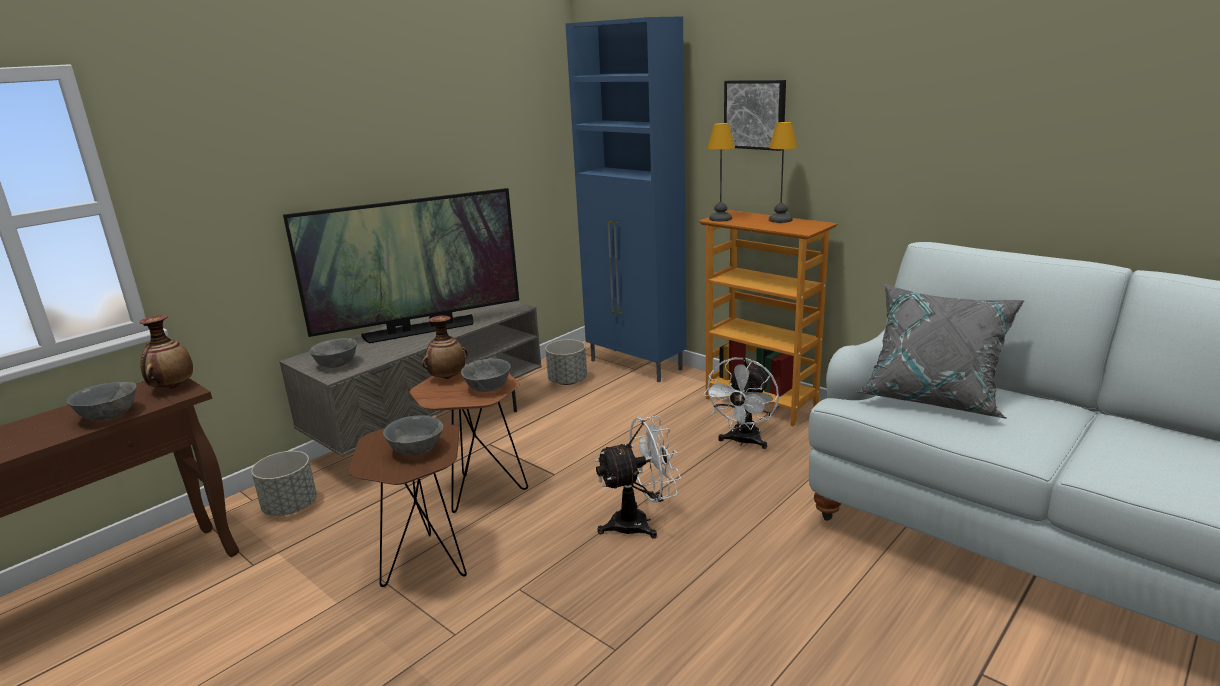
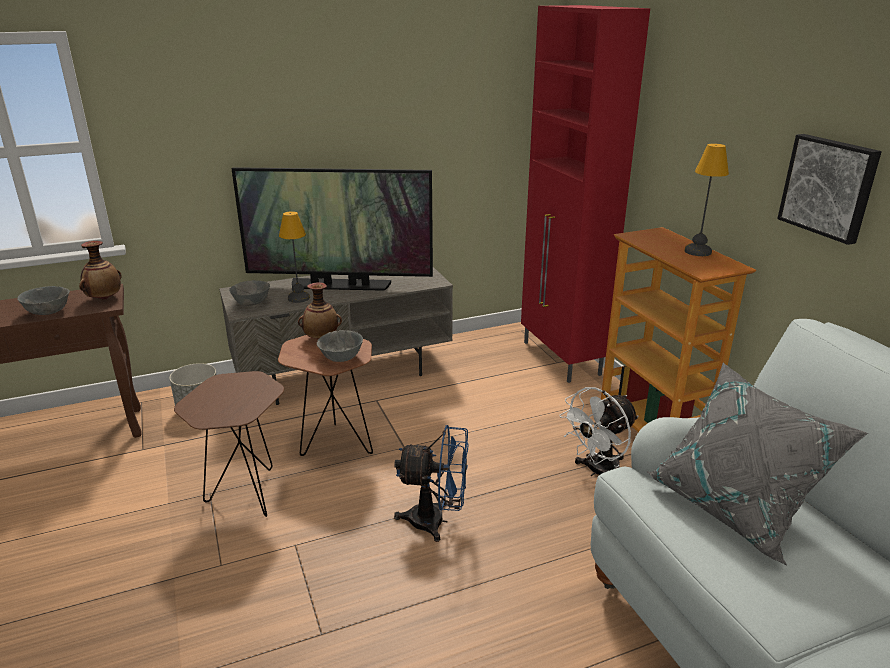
camera: 25 degrees right, 5 degrees up
grey bowl [383,416,443,456] -> none
grey planter [545,339,587,385] -> none
blue cabinet [565,16,687,382] -> red cabinet [521,5,650,383]
white fan [596,415,681,538] -> blue fan [394,425,469,542]
table lamp [707,123,735,222] -> table lamp moved to [279,211,310,303]
picture [724,80,786,151] -> picture moved to [777,134,882,245]

